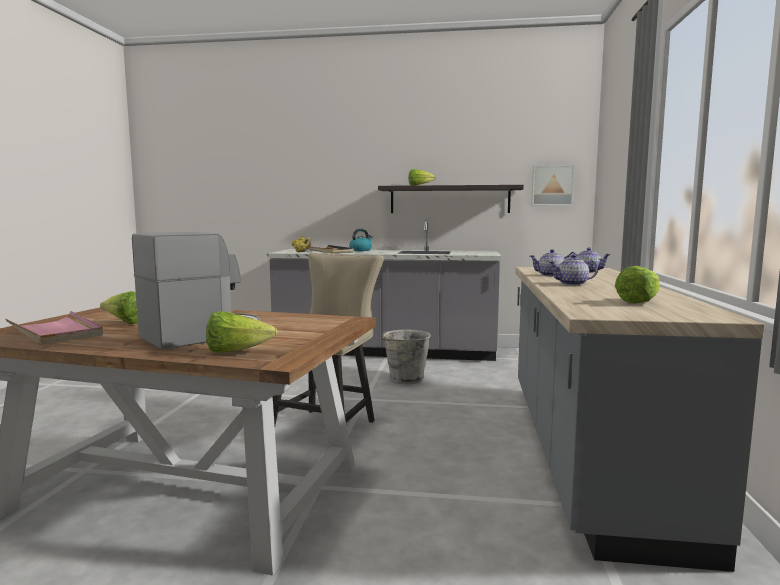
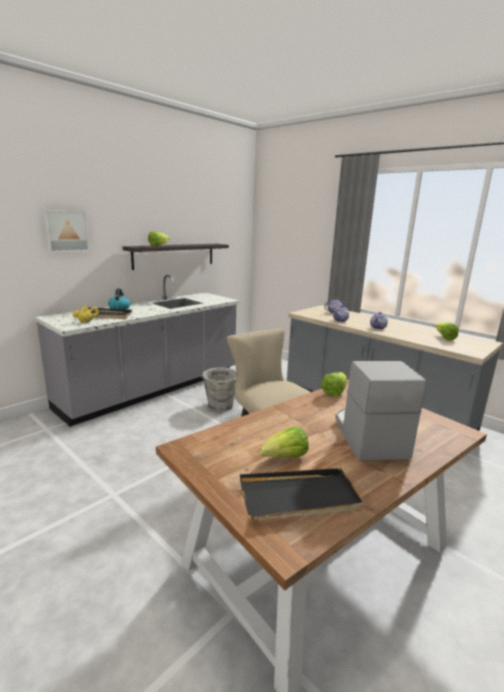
camera: 55 degrees left, 10 degrees up
pink tray [6,311,103,345] -> black tray [240,468,364,520]
lettuce [206,311,278,353] -> lettuce moved to [321,372,347,396]
picture [531,165,575,206] -> picture moved to [43,210,90,253]

